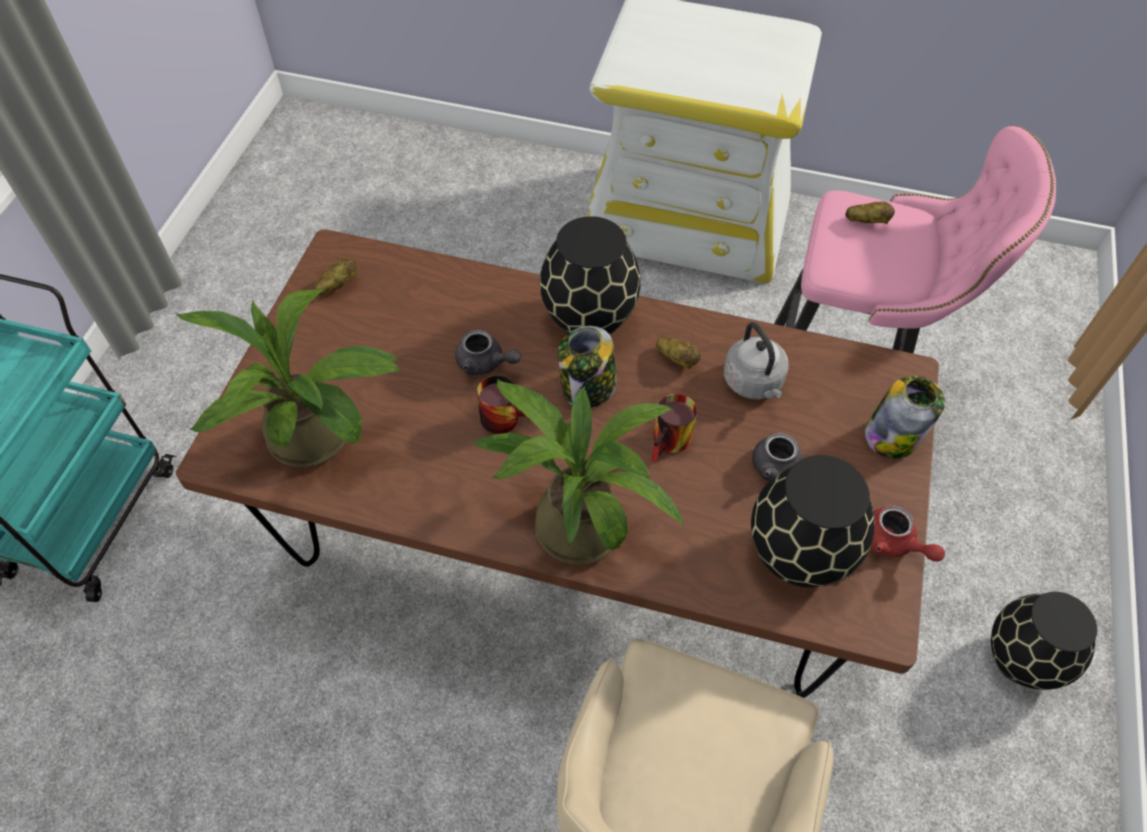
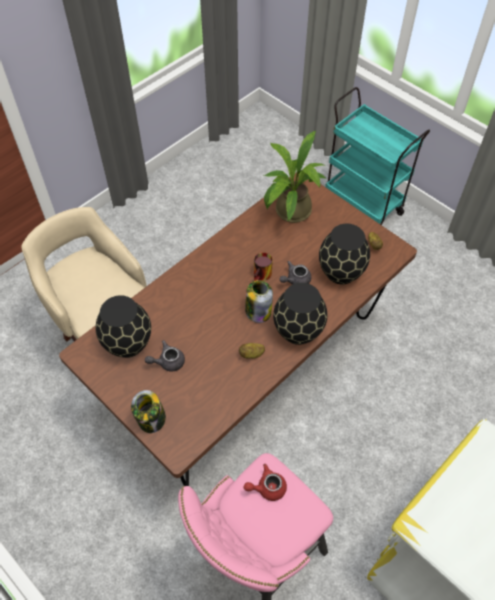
camera: 120 degrees right, 0 degrees up
potted plant [473,378,685,565] -> none
mug [652,393,697,463] -> none
grey kettle [724,322,789,400] -> none
potato [845,201,895,224] -> none
red teapot [871,506,945,562] -> red teapot moved to [244,464,287,501]
black vase [991,592,1097,690] -> black vase moved to [319,224,370,284]

